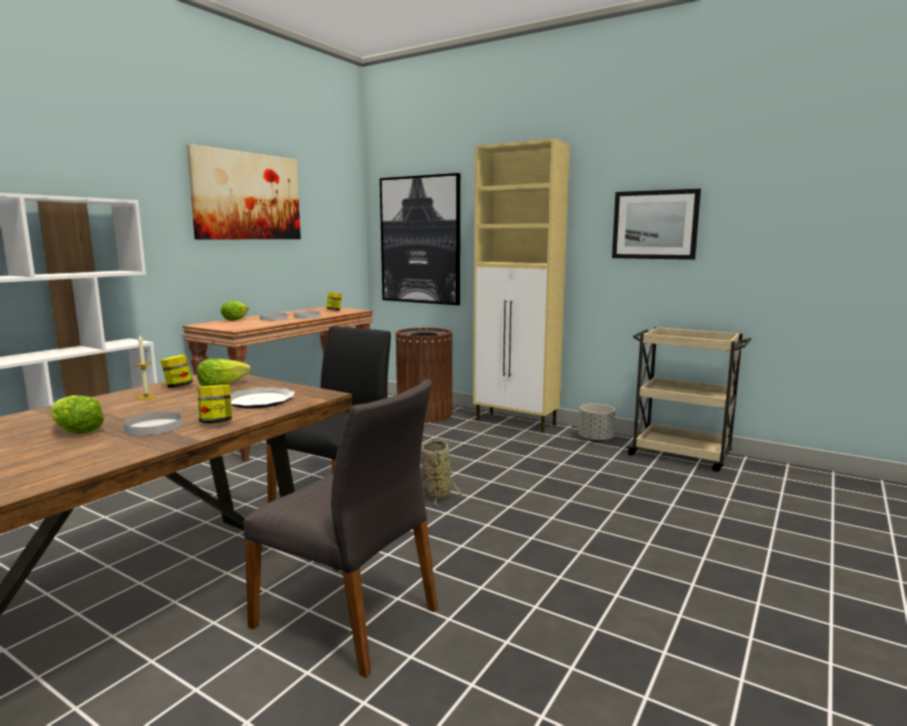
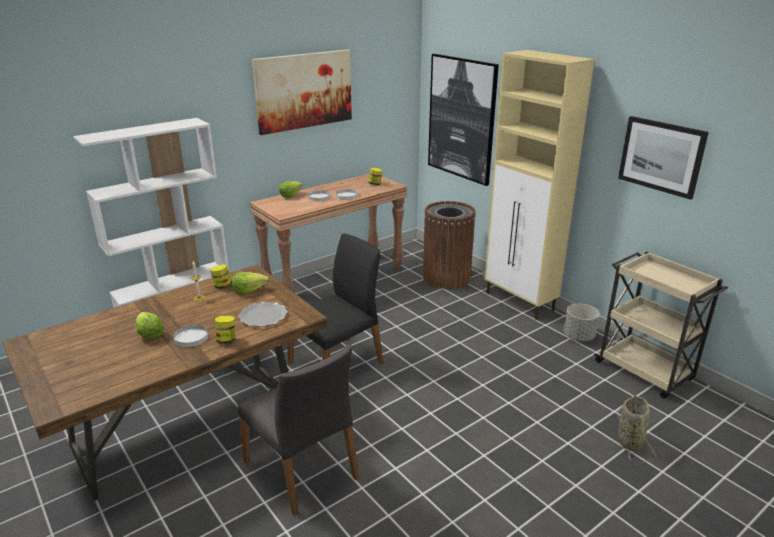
camera: 20 degrees right, 15 degrees up
basket [421,440,464,507] -> basket moved to [617,396,657,463]

